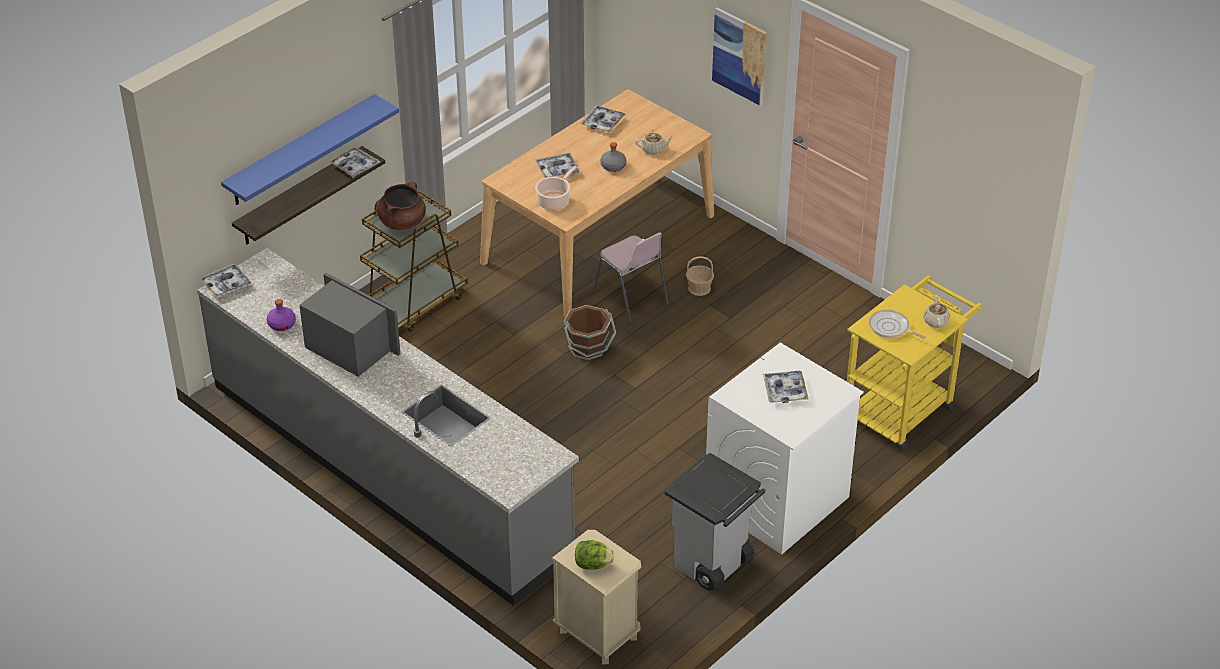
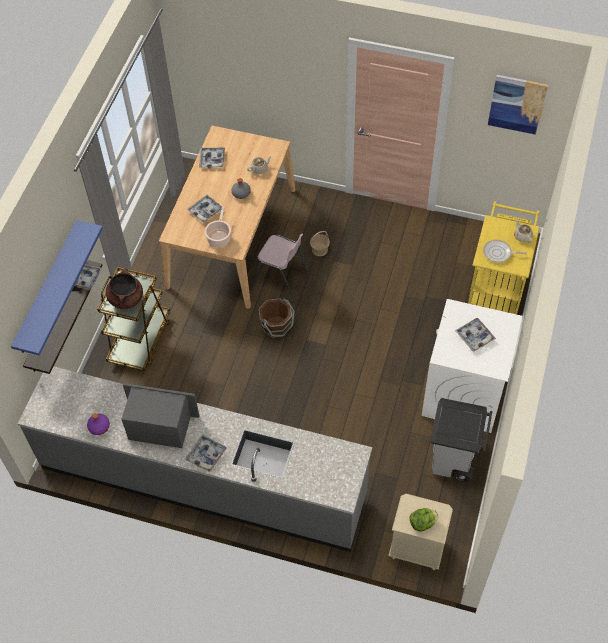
camera: 25 degrees left, 15 degrees up
tray [201,264,251,297] -> tray moved to [186,435,227,473]
picture [712,7,767,106] -> picture moved to [488,75,548,135]

